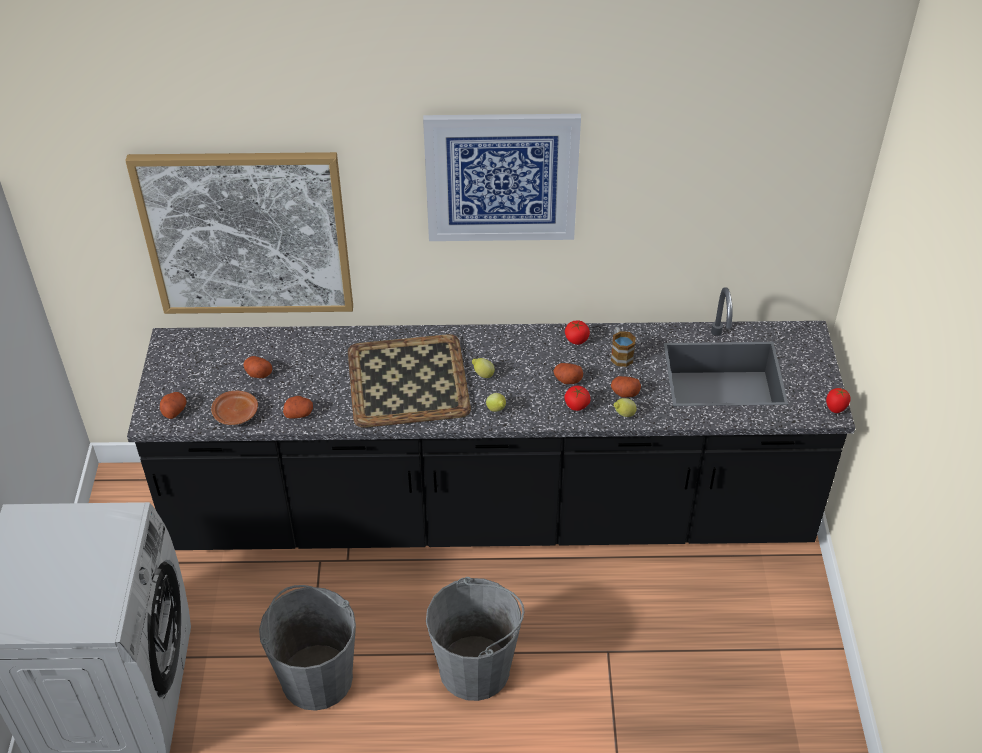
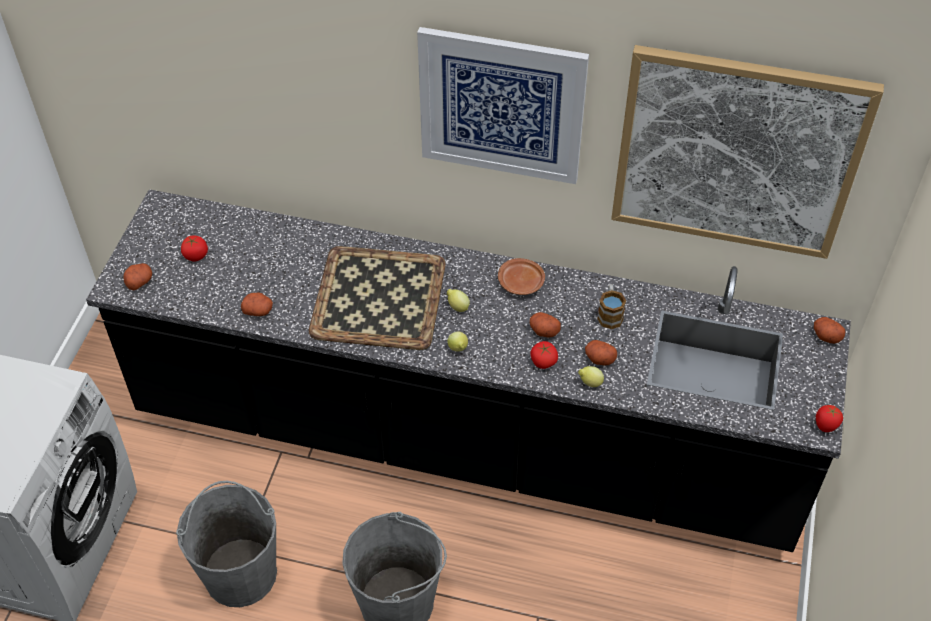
camera: 15 degrees right, 5 degrees up
picture [125,152,353,314] -> picture moved to [611,45,884,259]
brown plate [211,391,258,425] -> brown plate moved to [498,258,545,295]
potato [243,356,272,378] -> potato moved to [814,317,845,344]
tomato [565,321,590,345] -> tomato moved to [181,235,208,261]

